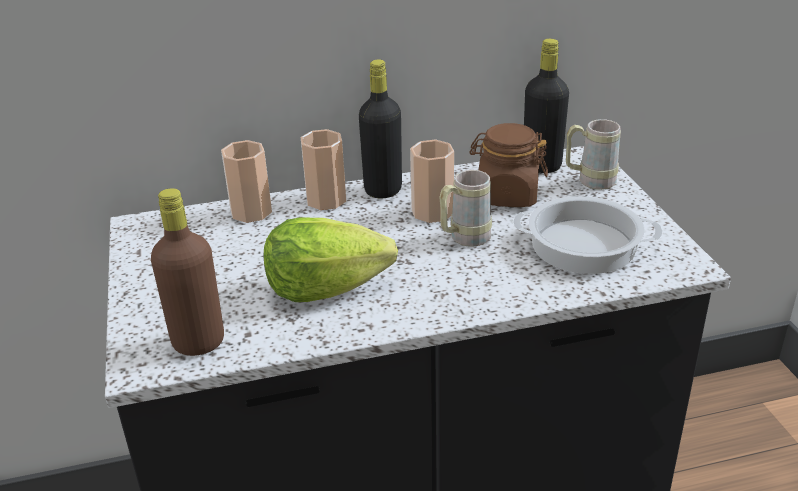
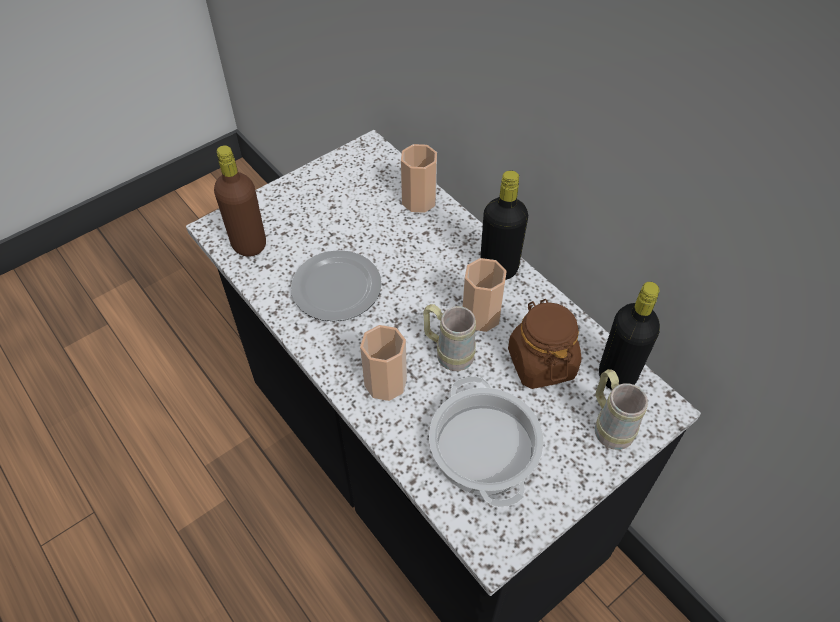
camera: 65 degrees right, 20 degrees up
lettuce [264,217,398,302] -> plate [291,250,382,322]
cup [301,129,346,210] -> cup moved to [360,325,407,401]

